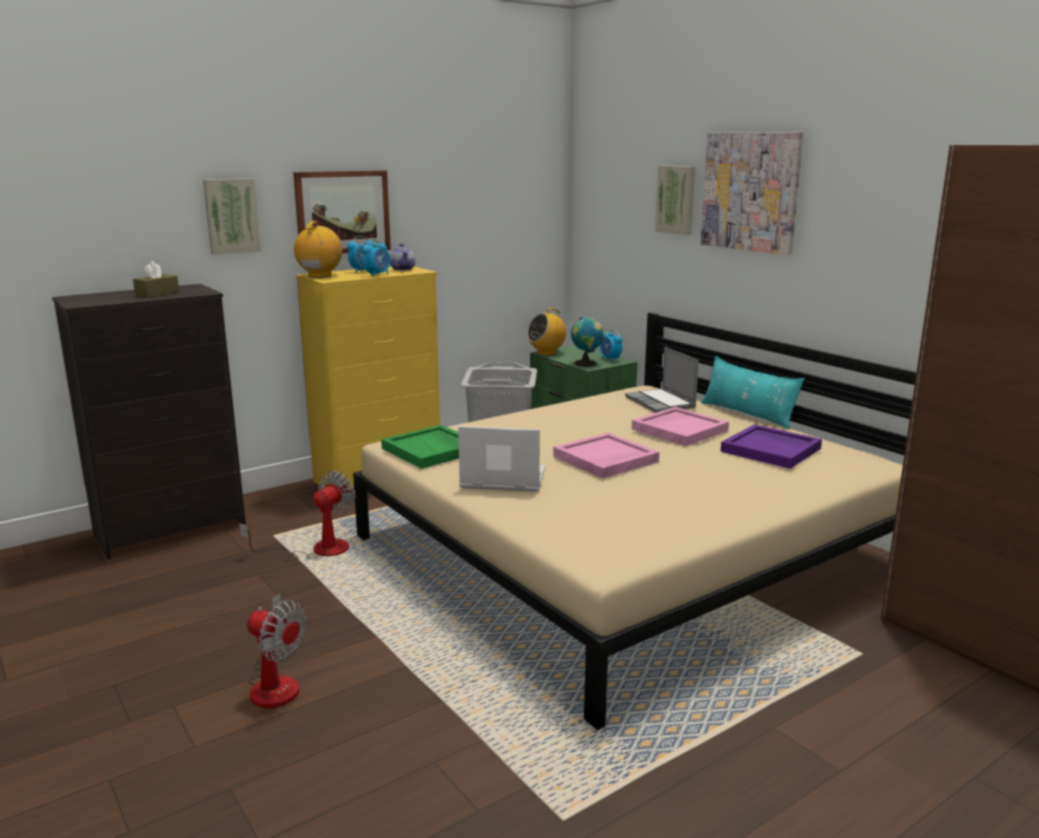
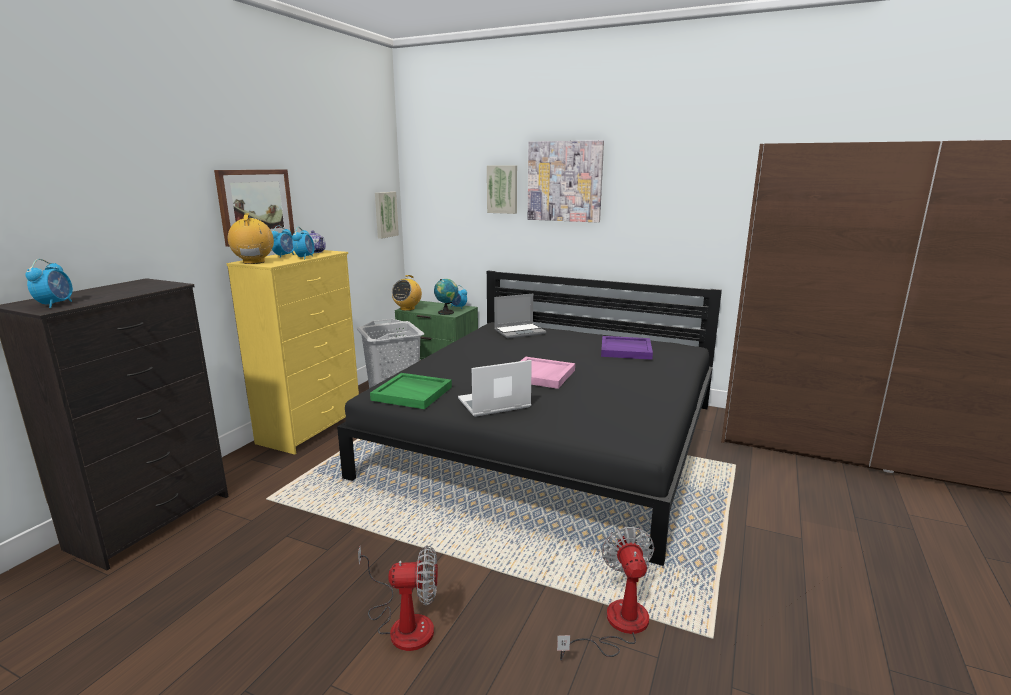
camera: 30 degrees left, 0 degrees up
brown tissue box [133,261,179,297] -> none
picture [203,178,261,255] -> picture moved to [375,192,399,239]
fan [239,471,355,561] -> fan moved to [557,527,654,661]
beige bed [353,312,916,730] -> black bed [337,271,722,566]
laptop [625,347,699,413] -> laptop turned 60 degrees counterclockwise [494,294,546,339]
pink tray [632,407,729,446] -> none
turquoise pillow [701,356,805,429] -> none
none -> alarm clock [26,259,73,308]

